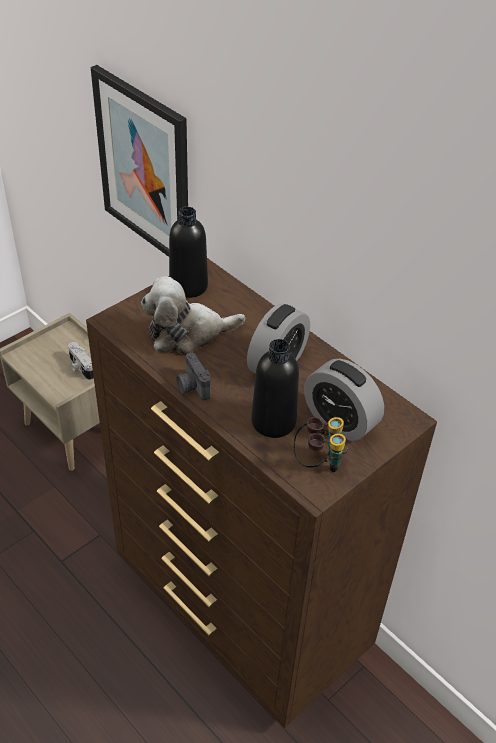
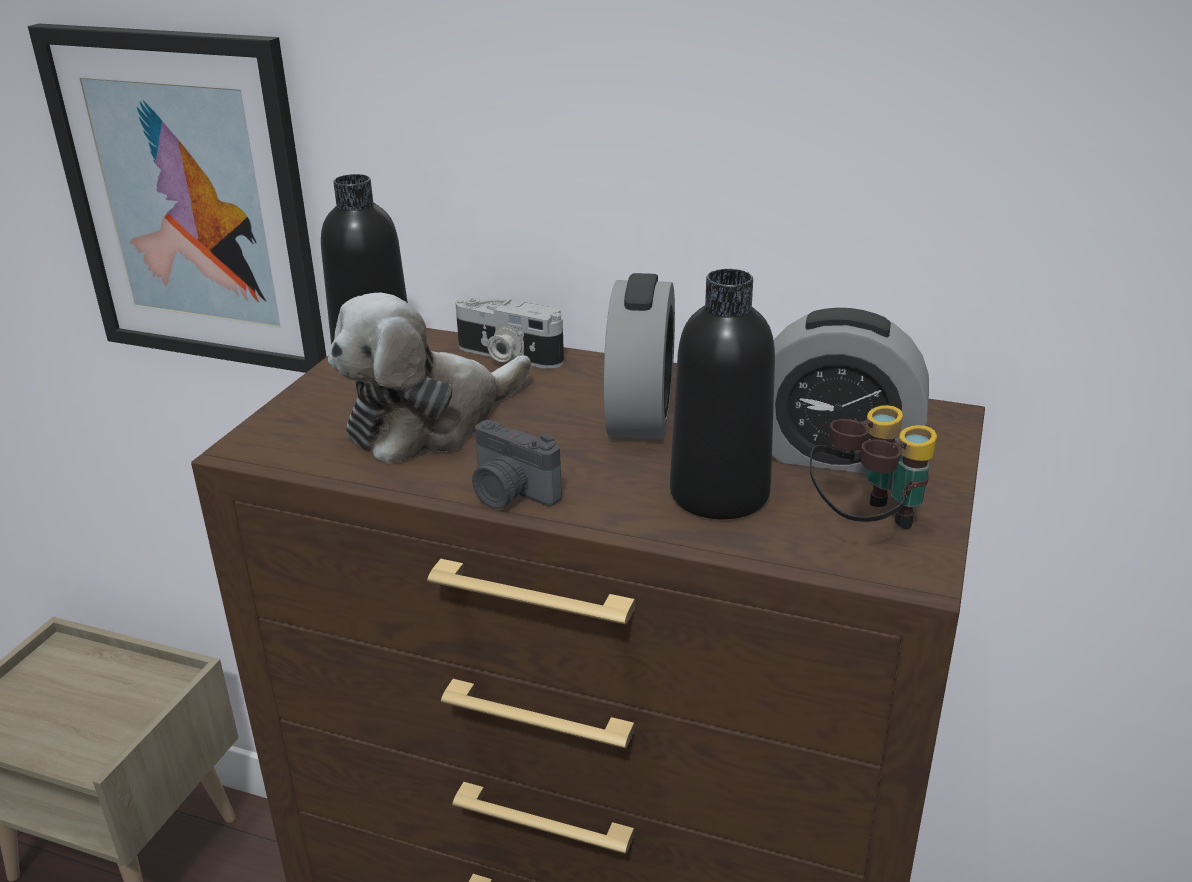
camera: 25 degrees left, 15 degrees down
camera [68,342,94,380] -> camera moved to [455,297,564,369]

